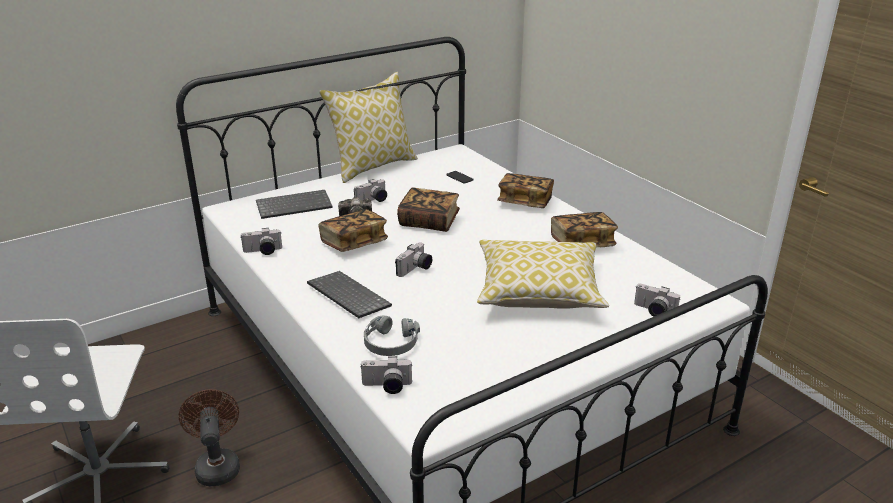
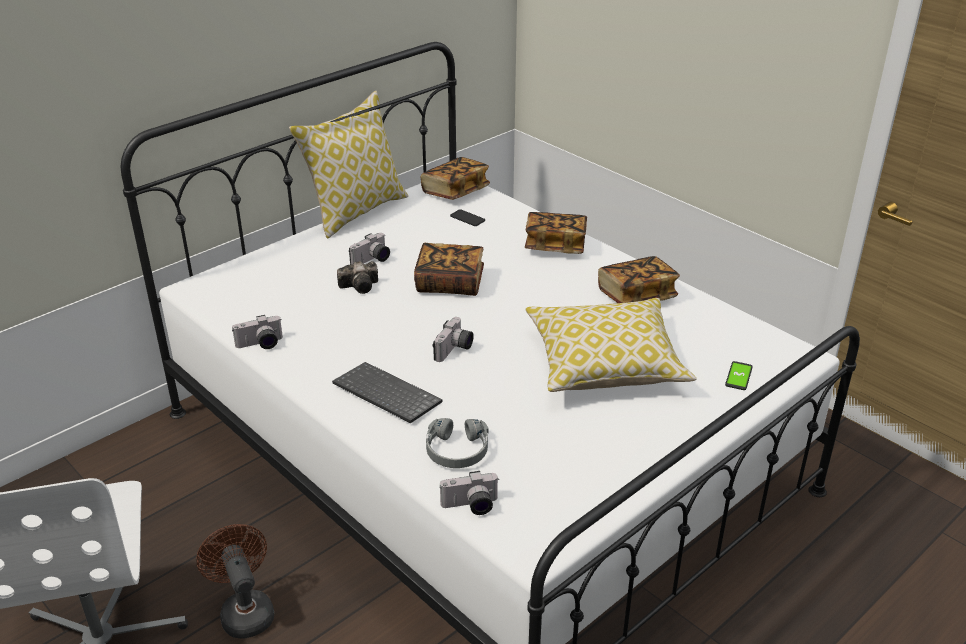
camera: 10 degrees left, 5 degrees up
keyboard [256,190,333,219] -> none
book [318,209,388,252] -> book moved to [421,157,490,200]
camera [634,284,680,317] -> phone [725,361,753,390]

